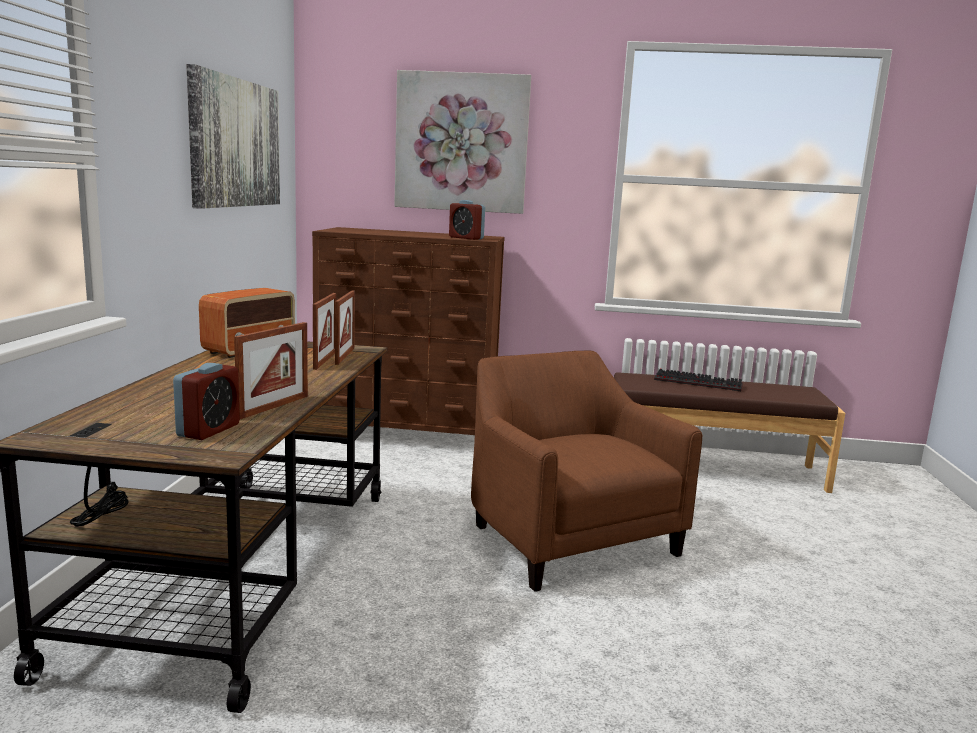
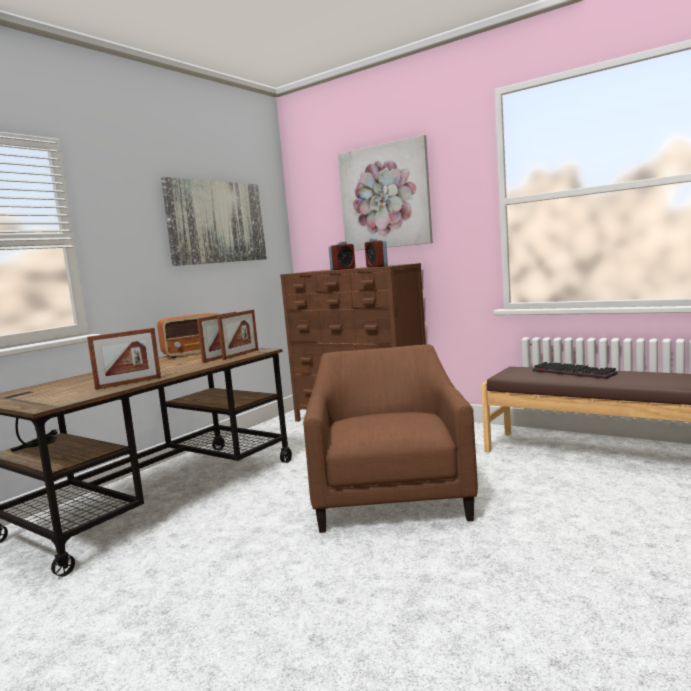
camera: 30 degrees right, 5 degrees down
alarm clock [173,363,240,440] -> alarm clock moved to [329,242,355,270]

